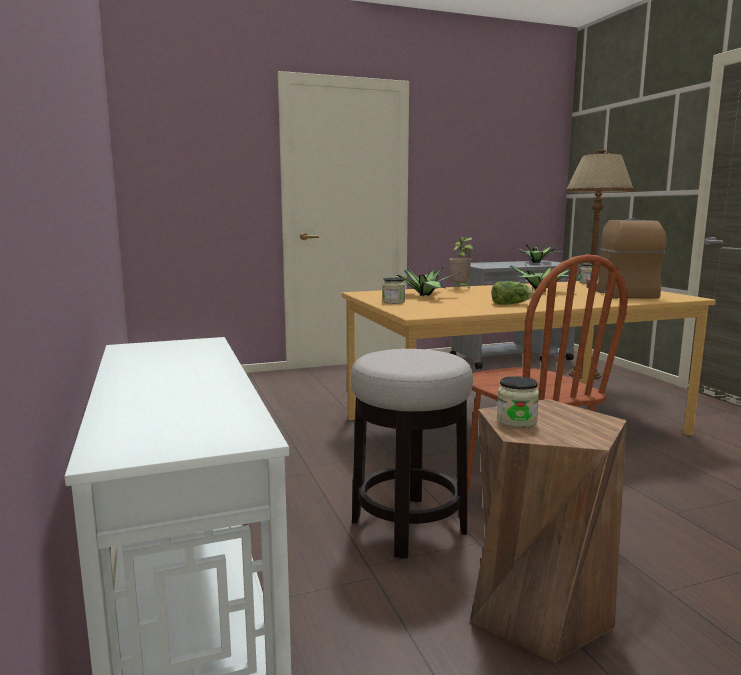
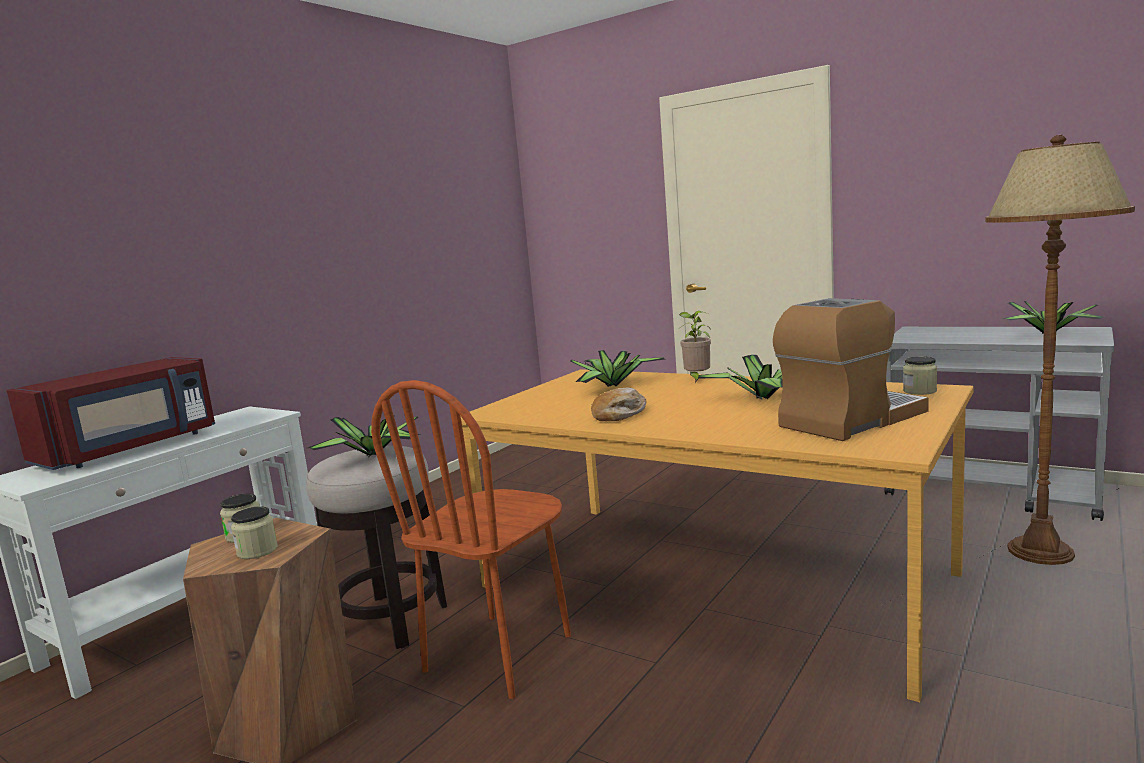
camera: 55 degrees right, 0 degrees up
jar [382,277,405,304] -> jar moved to [231,506,278,559]
lettuce [492,281,534,305] -> bread [591,388,647,421]
none -> red microwave [7,357,215,470]
none -> potted plant [308,415,420,457]

